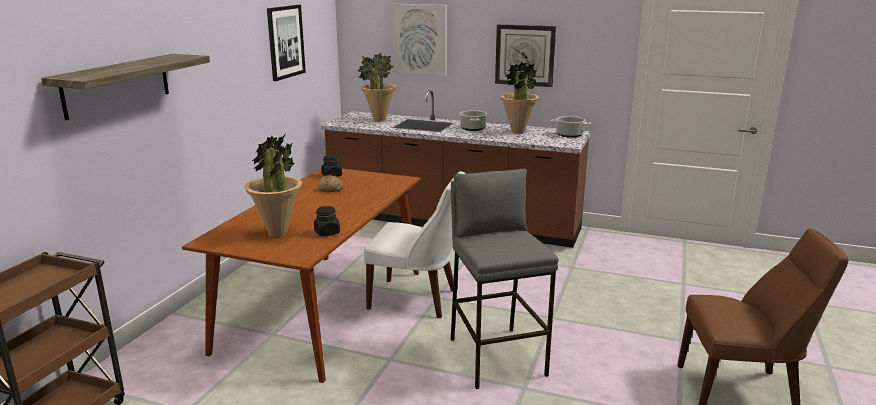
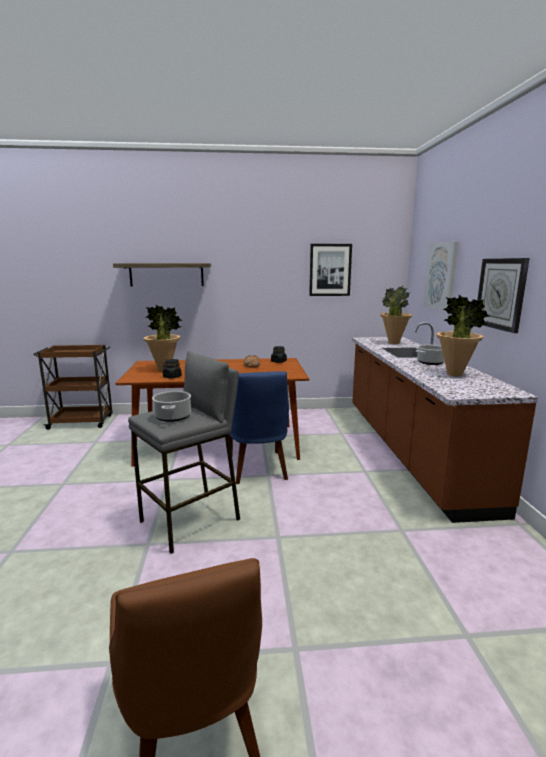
camera: 65 degrees right, 5 degrees down
white chair [364,171,466,318] -> blue chair [229,371,289,484]
cooking pot [551,116,591,138] -> cooking pot moved to [152,391,191,422]

